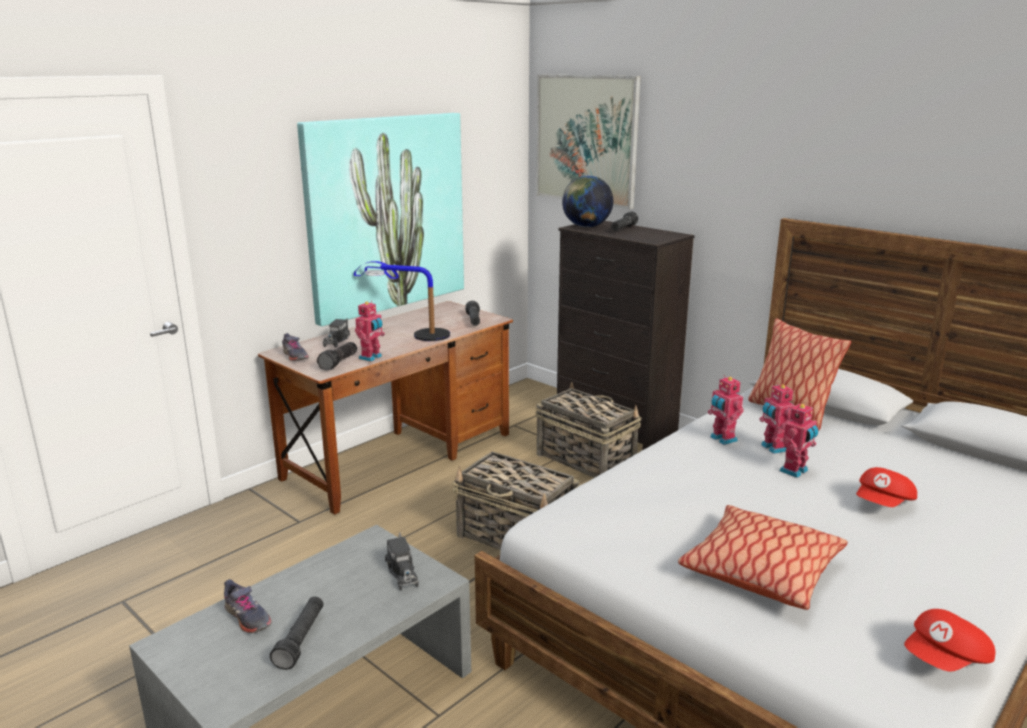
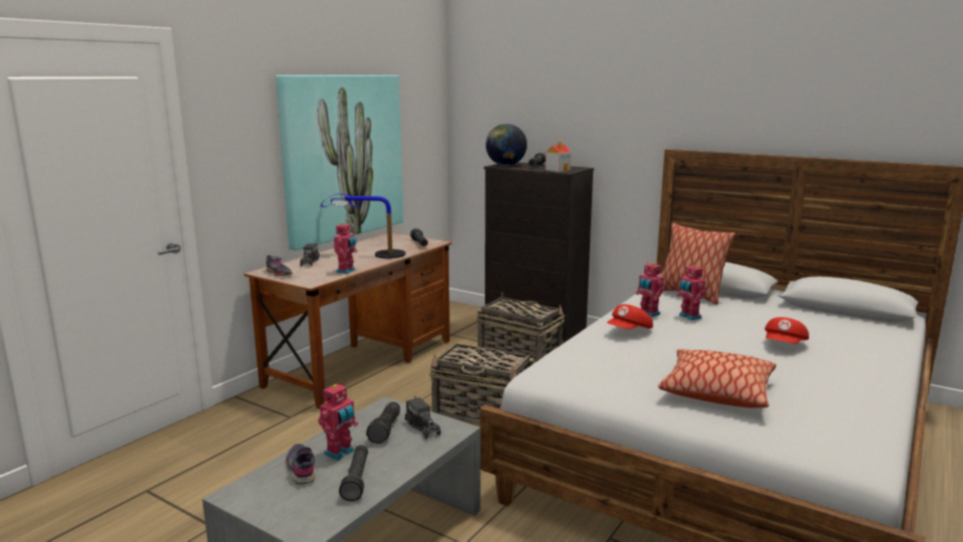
camera: 10 degrees left, 5 degrees down
grey shoe [224,579,271,633] -> grey shoe turned 150 degrees counterclockwise [285,444,315,484]
flashlight [317,342,357,370] -> flashlight moved to [366,402,400,444]
picture [536,74,641,209] -> none
toy robot [779,403,818,478] -> toy robot moved to [318,383,358,461]
red cap [904,609,995,672] -> red cap moved to [607,304,653,329]
none -> toy house [545,142,571,172]

